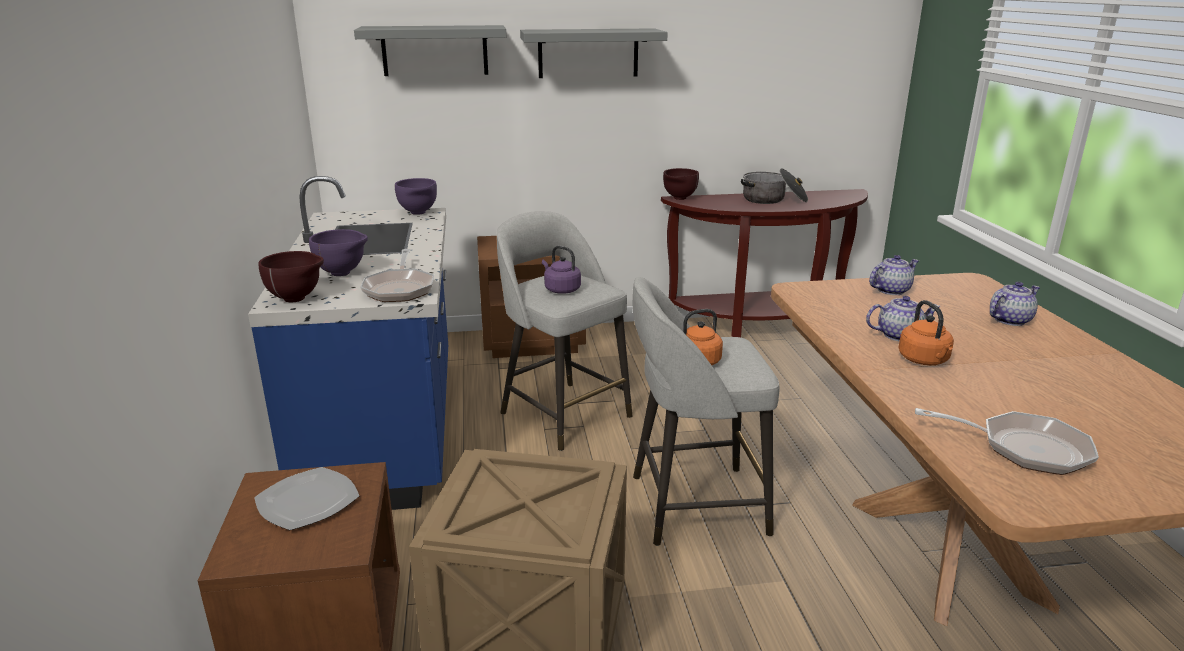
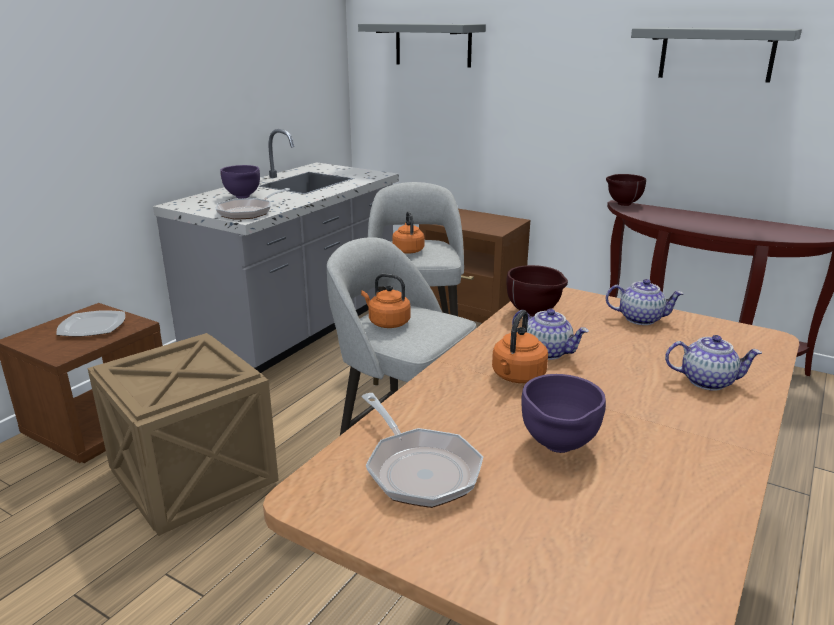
camera: 40 degrees right, 0 degrees up
blue counter [248,176,448,510] -> grey counter [153,129,399,373]
brown bowl [259,251,324,302] -> brown bowl moved to [506,265,568,317]
purple bowl [395,178,437,215] -> purple bowl moved to [521,374,606,453]
grey shelf [520,28,668,78] -> grey shelf moved to [631,27,802,83]
purple kettle [542,246,581,294] -> orange kettle [392,211,424,254]
cooking pot [741,168,808,204] -> none

